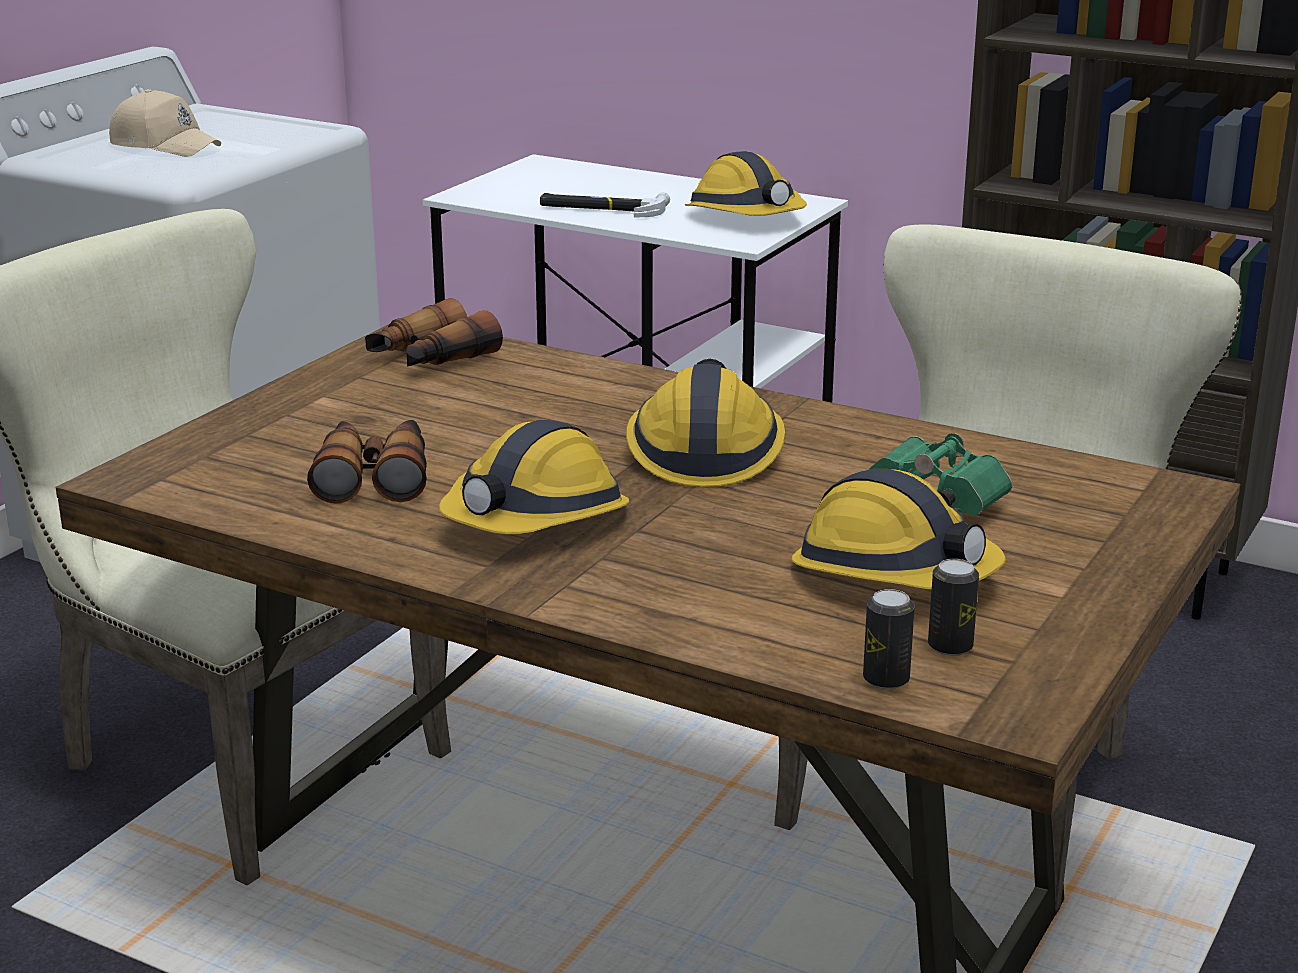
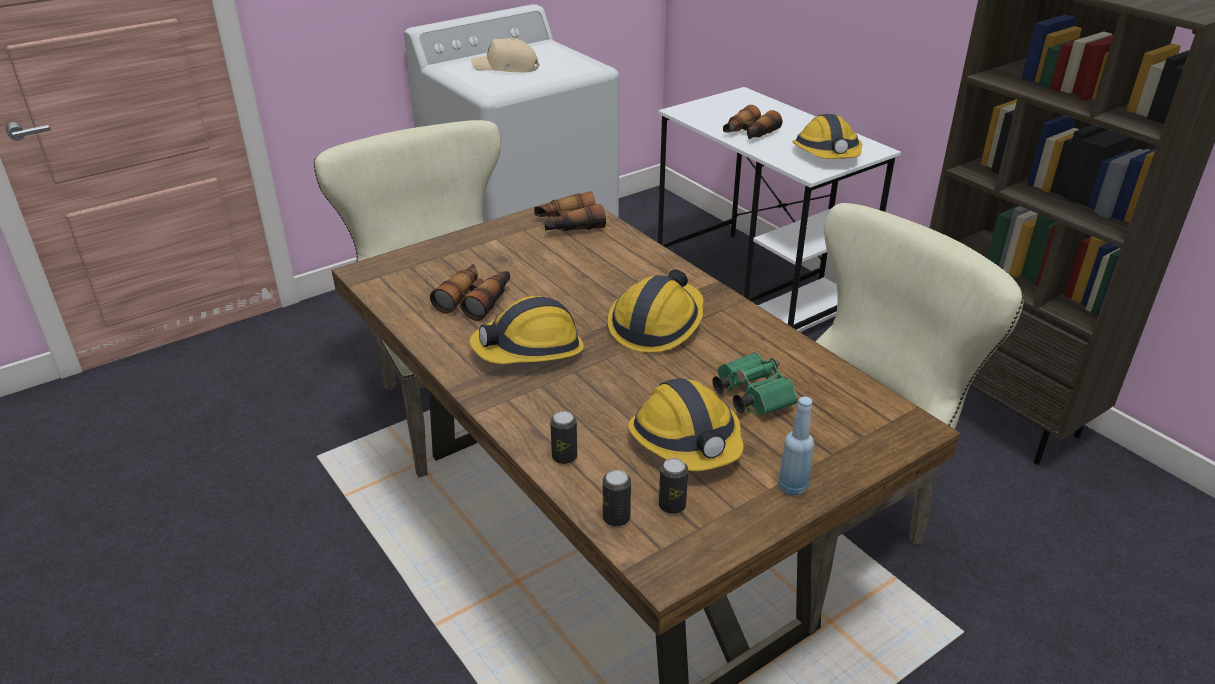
camera: 25 degrees right, 10 degrees up
beige cap [109,89,221,157] -> beige cap turned 135 degrees clockwise [471,38,540,72]
hammer [540,192,670,218] -> binoculars [723,105,782,139]
none -> can [550,411,577,464]
none -> blue bottle [778,397,814,496]

